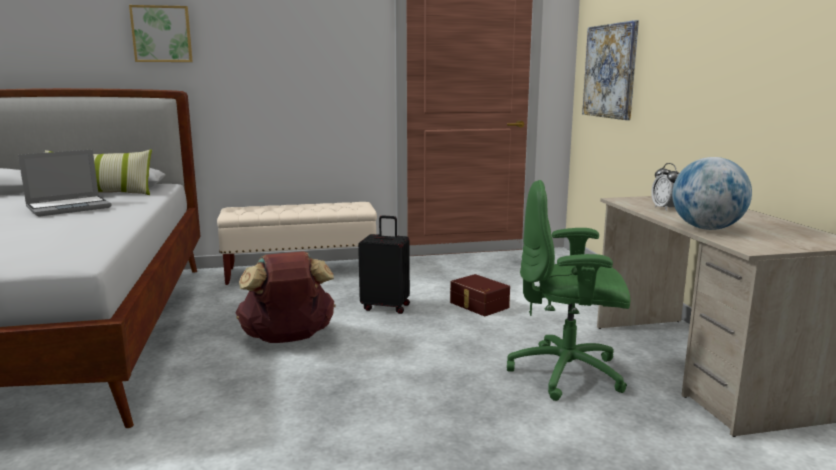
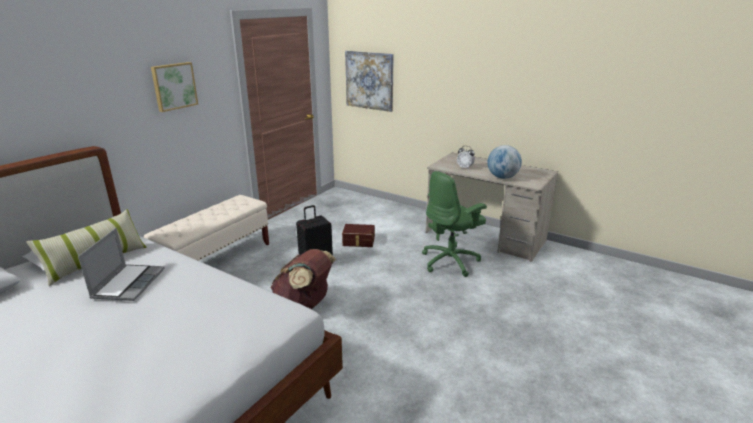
camera: 45 degrees left, 10 degrees up
picture [129,5,193,62] -> picture moved to [151,62,198,112]

